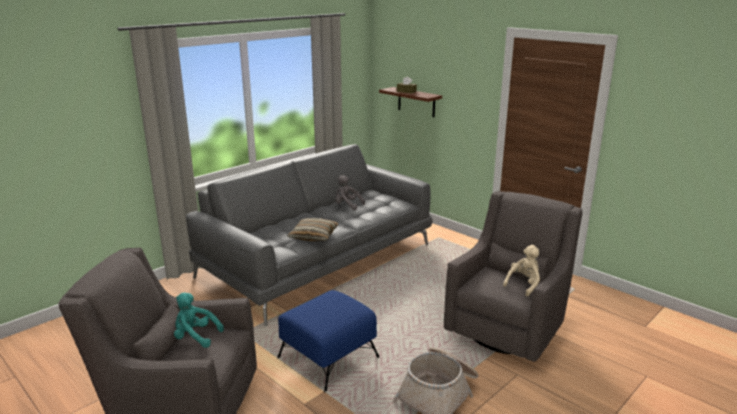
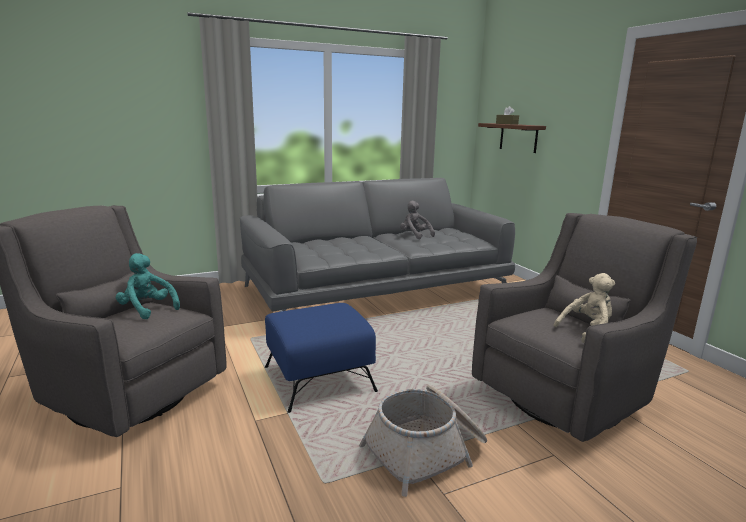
camera: 20 degrees right, 5 degrees down
pillow [287,218,338,241] -> none

